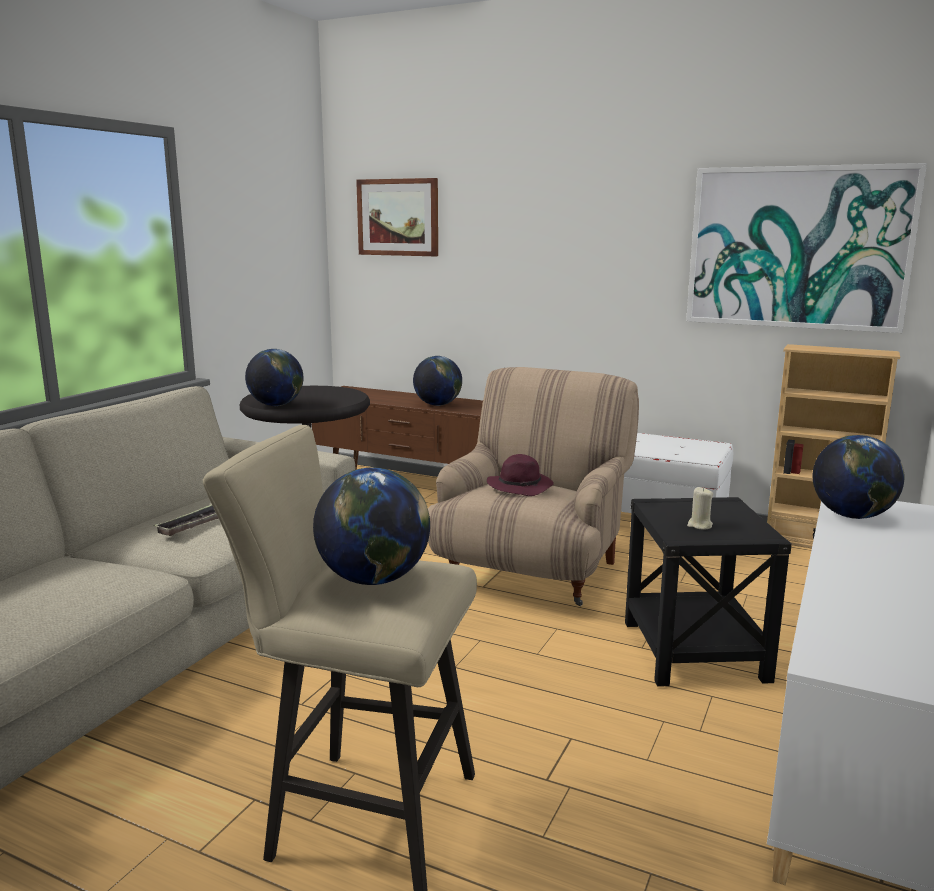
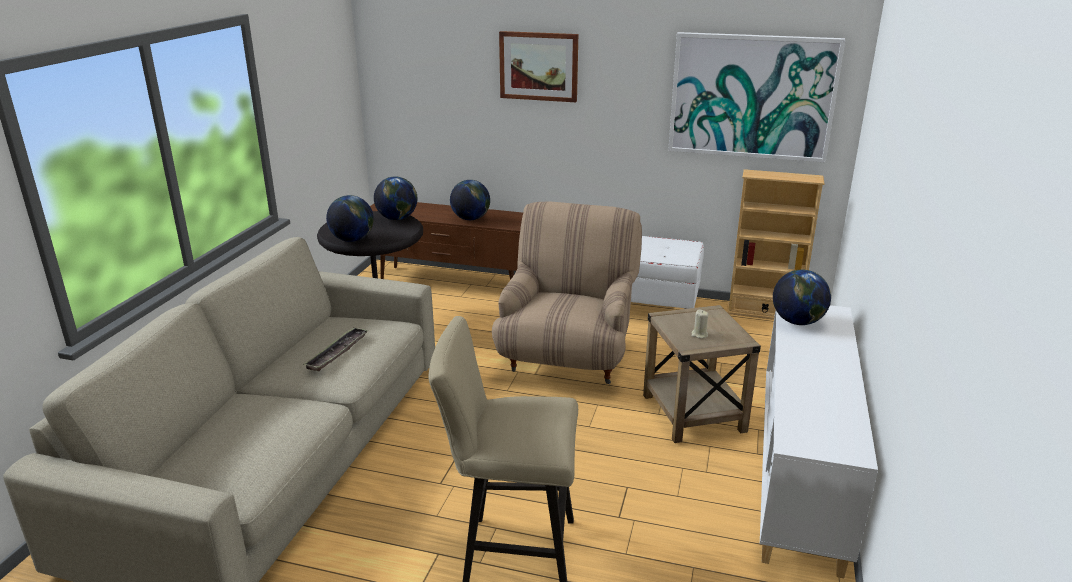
camera: 10 degrees left, 10 degrees up
globe [313,467,430,585] -> globe moved to [374,176,417,220]
picture [356,178,438,256] -> picture moved to [499,31,578,102]
purple hat [487,454,554,496] -> none
black side table [625,497,792,687] -> beige side table [643,305,761,443]

